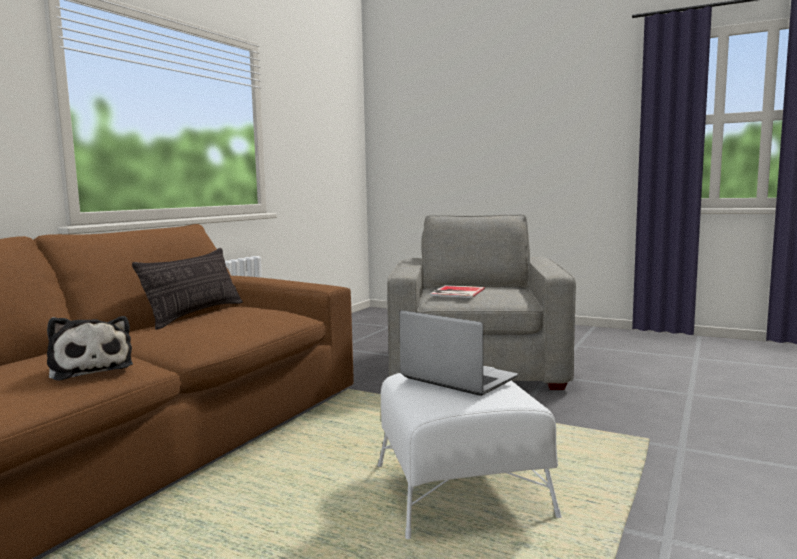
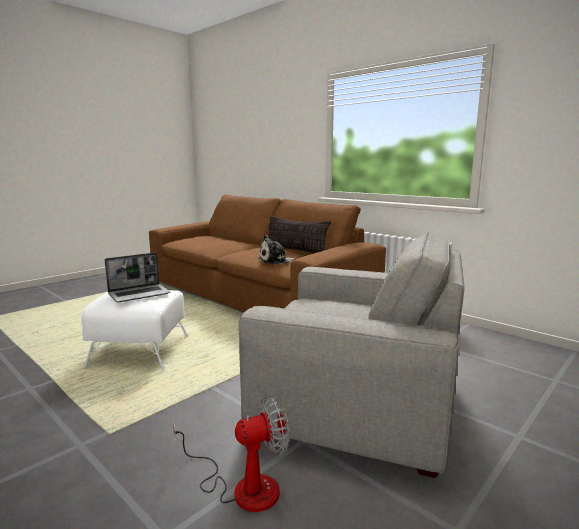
camera: 105 degrees right, 5 degrees up
plush toy [47,316,133,381] -> plush toy moved to [258,235,296,264]
book [430,285,485,298] -> none
none -> fan [173,396,290,512]

